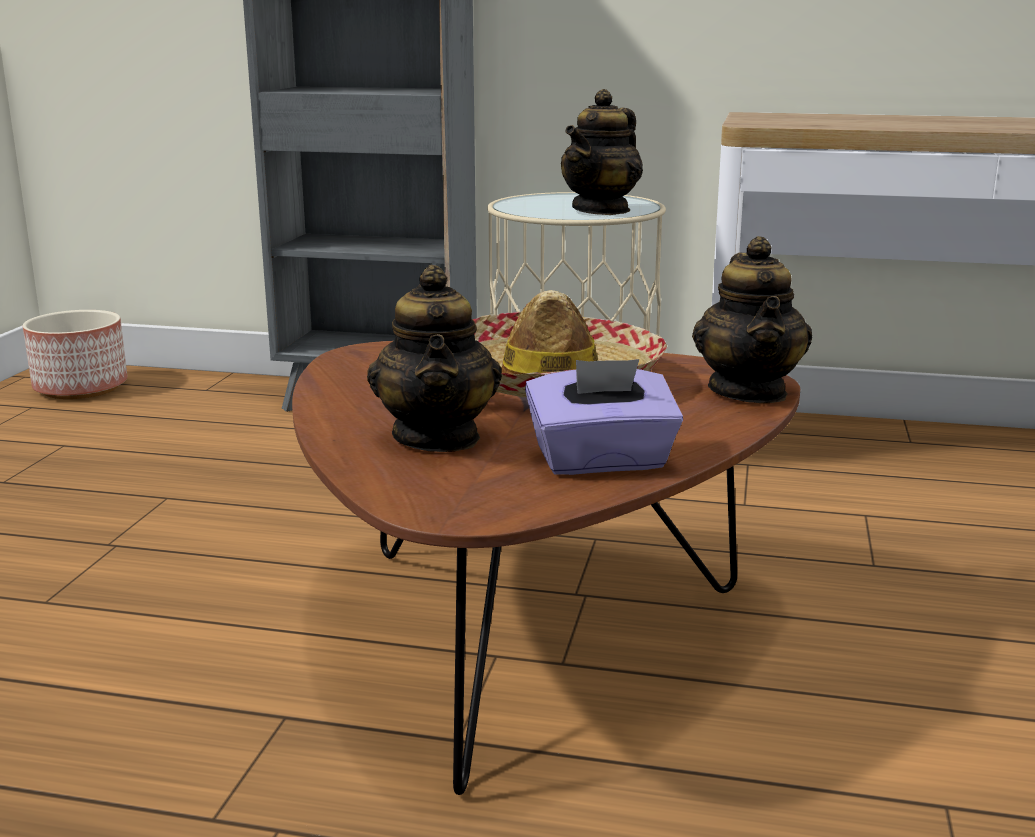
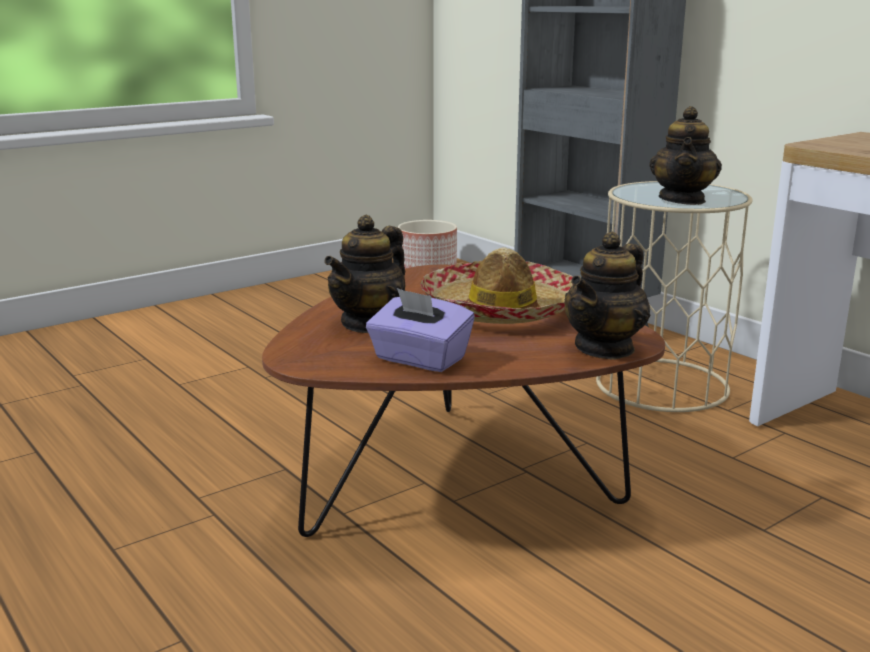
camera: 40 degrees right, 0 degrees up
teapot [561,89,643,215] -> teapot turned 60 degrees counterclockwise [649,106,722,205]

